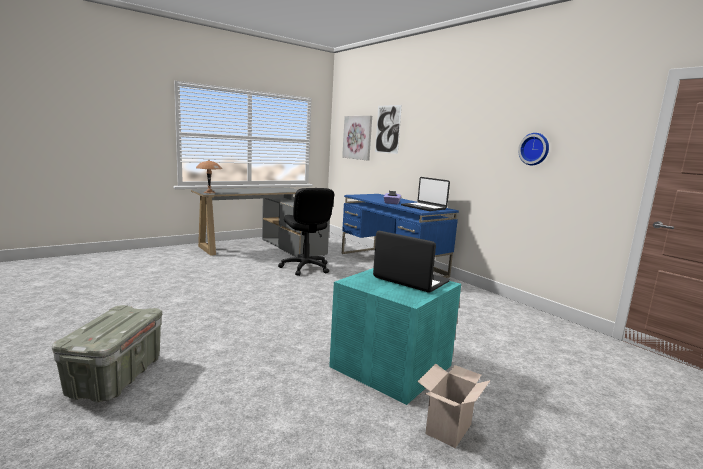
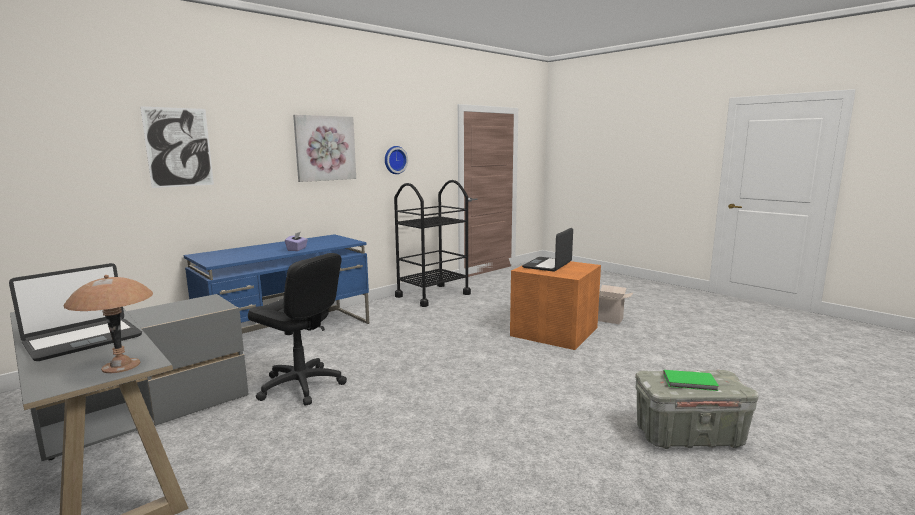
camera: 95 degrees left, 0 degrees up
black office chair [278,188,334,276] -> black office chair turned 60 degrees clockwise [248,253,347,405]
turquoise storage box [329,268,461,405] -> orange storage box [510,261,601,350]
picture [342,116,372,161] -> picture moved to [293,115,356,182]
laptop [401,177,450,211] -> laptop moved to [9,263,142,361]
none -> black cart [394,180,471,307]
none -> green book [663,370,719,391]

